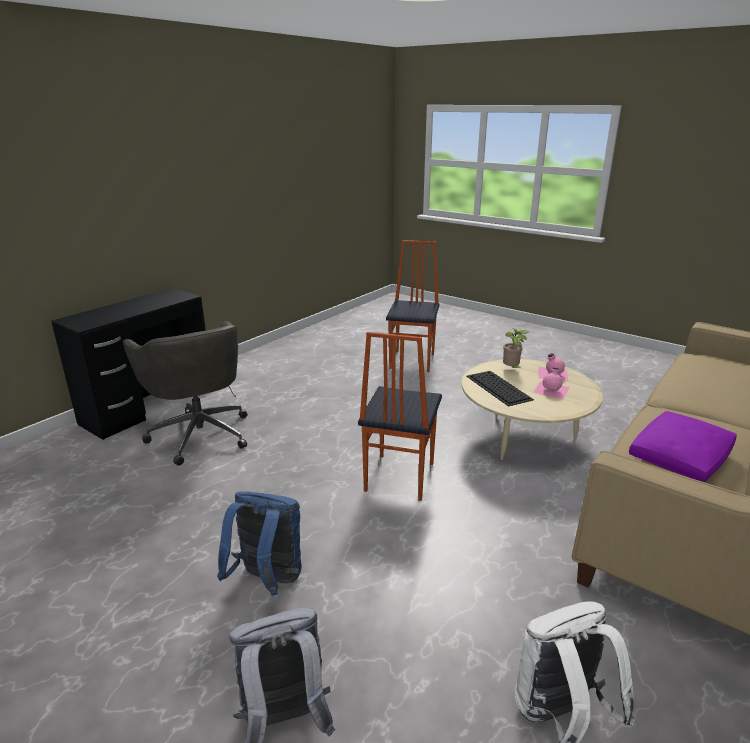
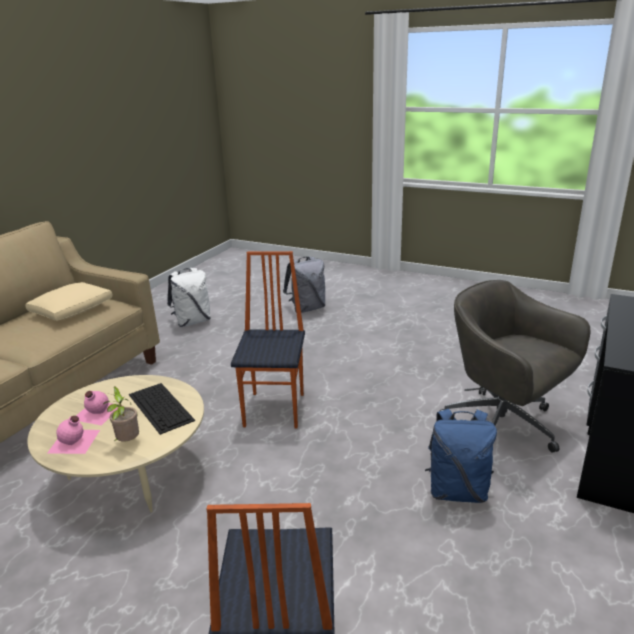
camera: 170 degrees right, 0 degrees up
blue backpack [217,492,302,596] -> blue backpack moved to [425,409,497,503]
purple pillow [629,411,737,482] -> beige pillow [25,282,113,321]

